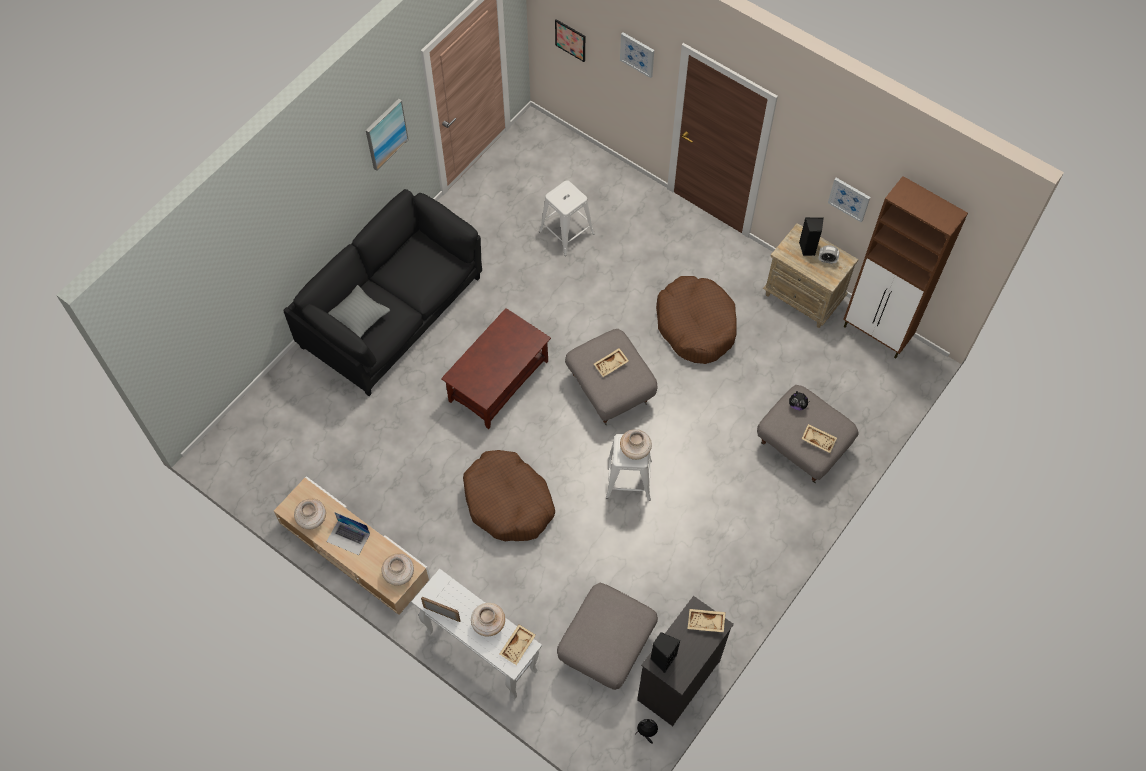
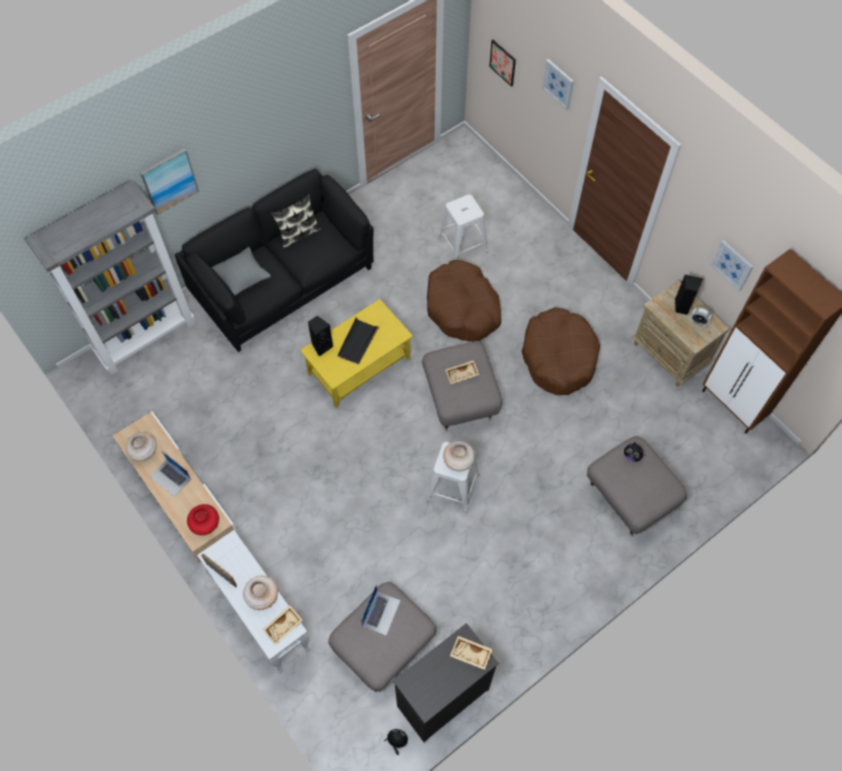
camera: 15 degrees right, 0 degrees up
picture [366,99,409,171] -> picture moved to [140,148,199,215]
beige vase [381,554,414,586] -> red vase [187,504,219,535]
brown coffee table [441,308,551,429] -> yellow coffee table [300,299,413,408]
brown dog bed [463,450,555,541] -> brown dog bed moved to [427,260,501,342]
black speaker [650,632,680,673] -> black speaker moved to [308,316,333,357]
beige tray [801,424,837,453] -> none
none -> grey bookcase [25,180,195,375]
none -> pillow [271,194,321,249]
none -> black tray [337,318,380,365]
none -> laptop [361,585,401,635]

